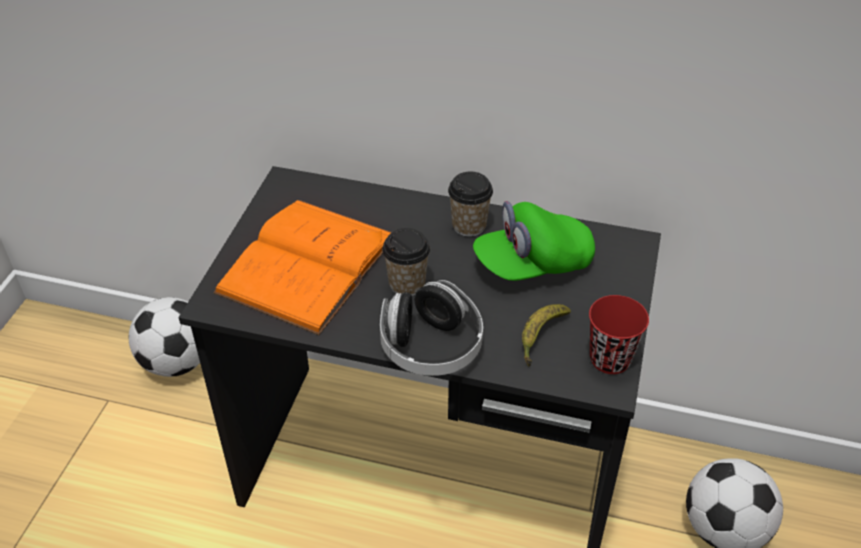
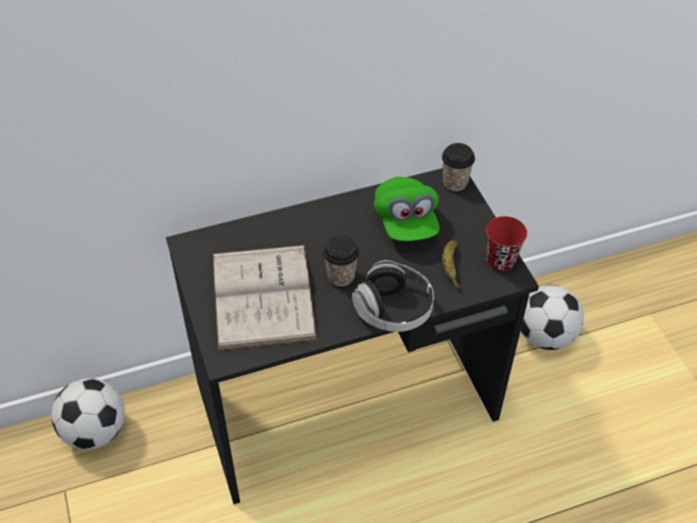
camera: 35 degrees left, 5 degrees up
orange book [213,200,392,335] -> white book [213,245,317,351]
cup [448,172,493,237] -> cup moved to [442,143,475,191]
green cap [473,201,595,281] -> green cap turned 45 degrees counterclockwise [374,177,440,241]

